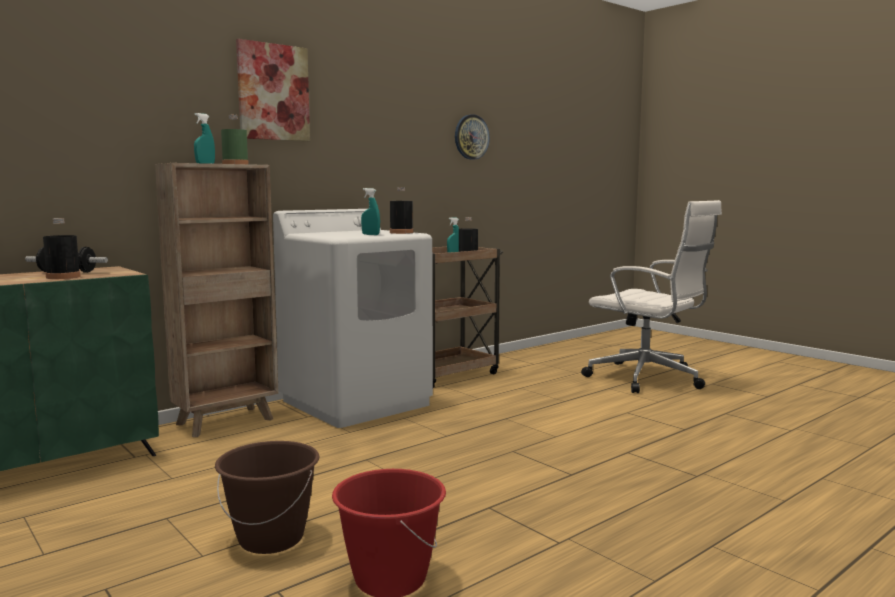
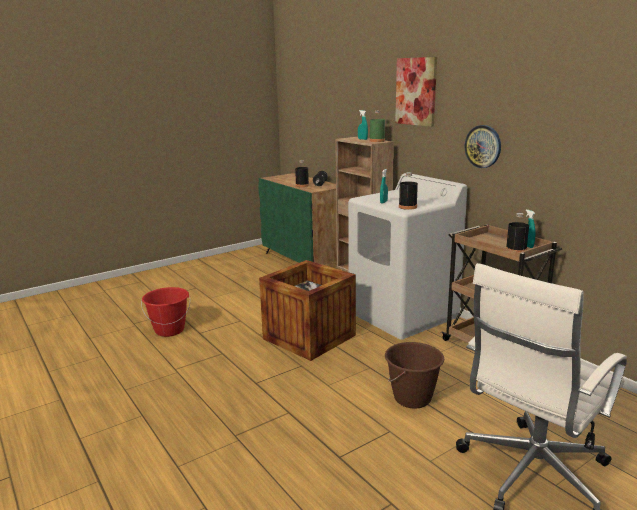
camera: 95 degrees right, 10 degrees up
brown bucket [215,441,320,554] -> brown bucket moved to [385,342,444,409]
wall clock [455,114,490,160] -> wall clock moved to [465,125,501,168]
none -> crate [259,260,356,361]

